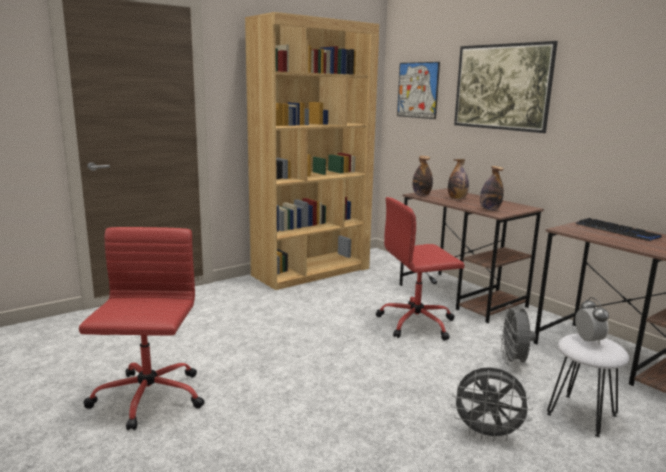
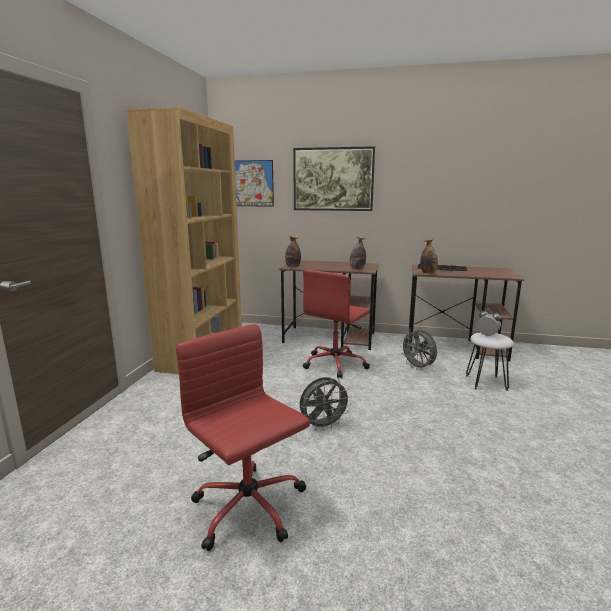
camera: 40 degrees left, 0 degrees up
bottle [448,159,469,199] -> bottle moved to [420,239,438,273]
grey fan [451,367,533,442] -> grey fan moved to [300,377,352,431]

